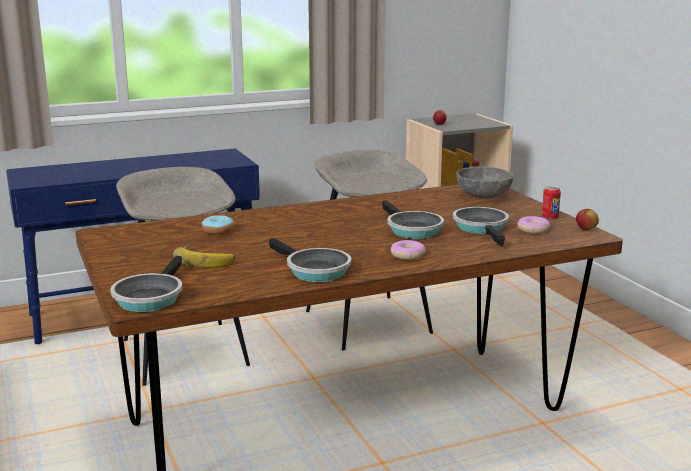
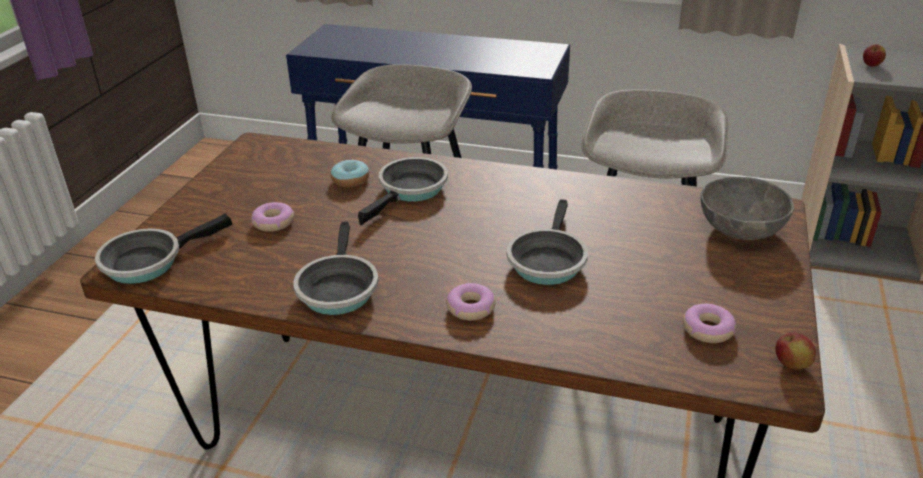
camera: 40 degrees right, 15 degrees up
banana [173,244,235,267] -> donut [251,202,294,232]
frying pan [453,207,509,247] -> frying pan moved to [358,157,448,225]
can [542,186,561,220] -> none

